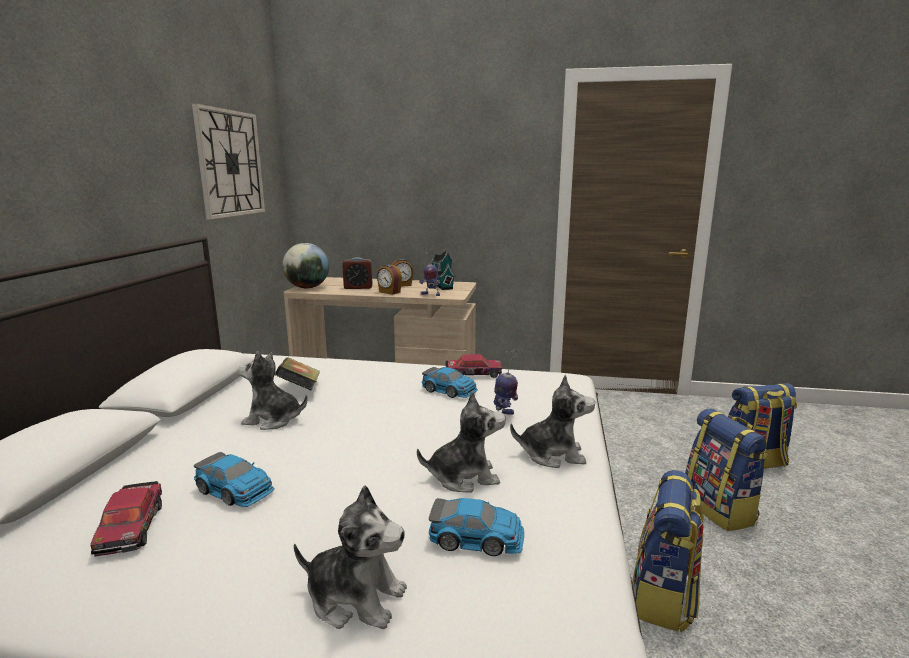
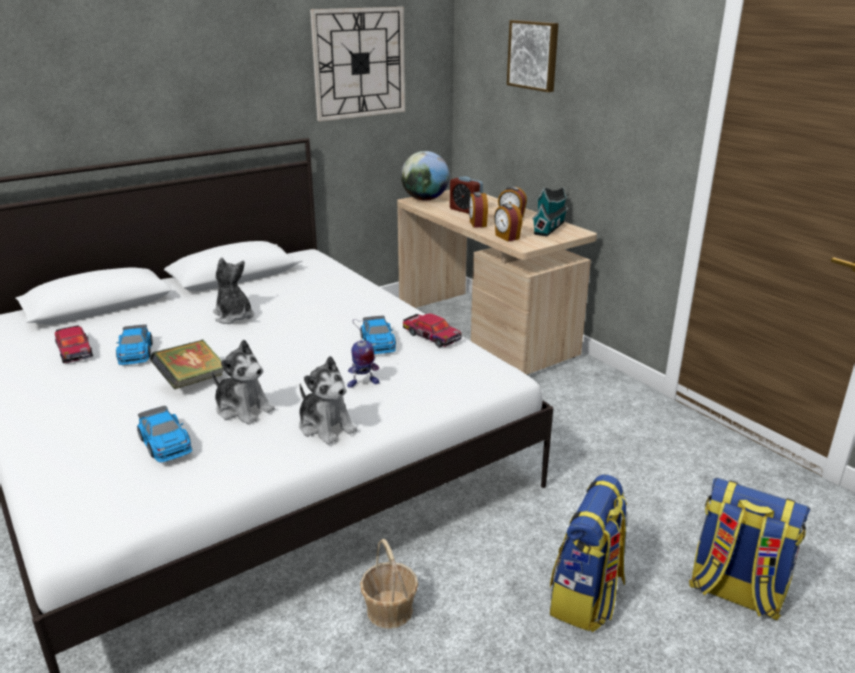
camera: 45 degrees right, 10 degrees up
toy car [90,481,162,557] -> toy car turned 60 degrees counterclockwise [55,325,93,363]
book [275,357,320,391] -> book moved to [150,339,224,389]
plush toy [294,485,407,629] -> none
toy robot [419,248,440,296] -> alarm clock [494,204,522,242]
backpack [632,470,704,632] -> basket [360,539,418,629]
none -> picture [507,20,558,92]

